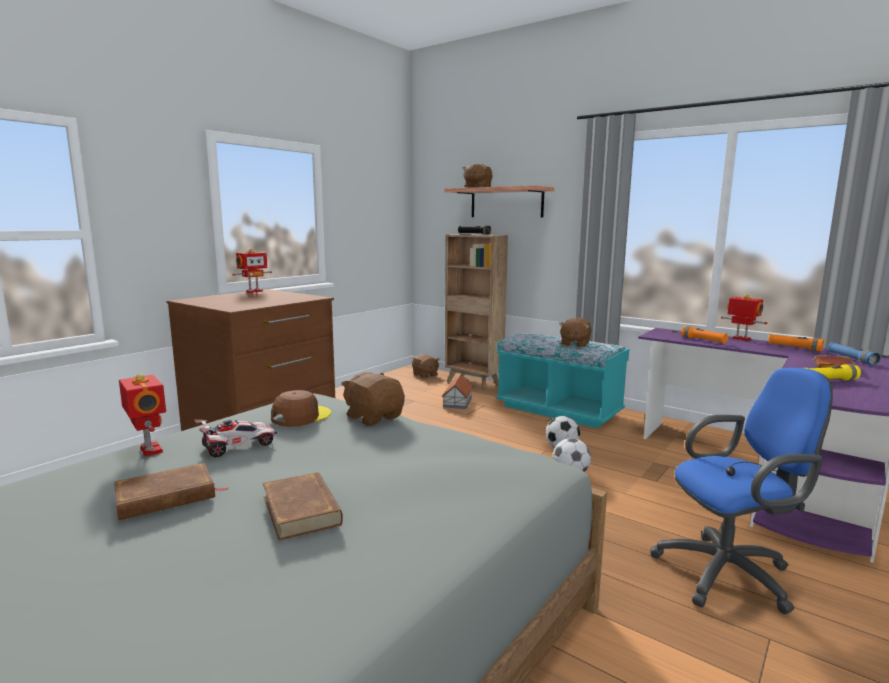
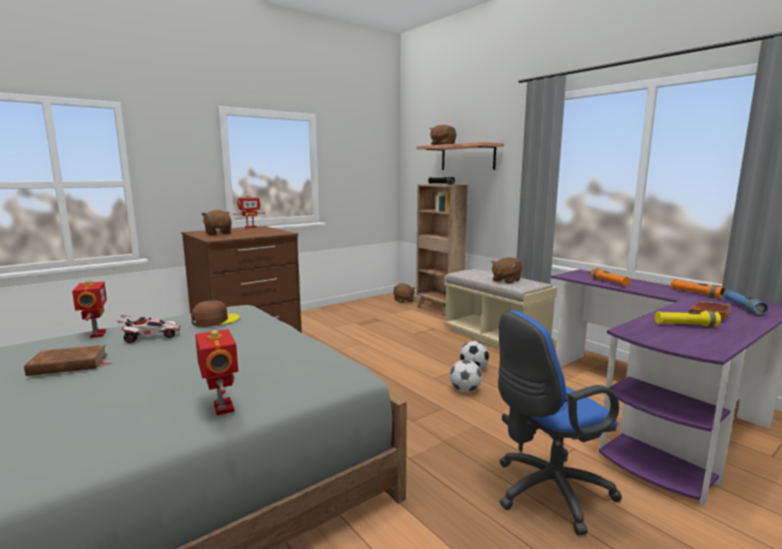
camera: 15 degrees right, 0 degrees up
brown book [263,472,343,541] -> none
brown plush toy [341,372,405,426] -> brown plush toy moved to [201,210,232,235]
toy house [442,375,473,409] -> none
turquoise bench [496,333,629,428] -> beige bench [443,269,557,349]
blue office chair [650,368,833,614] -> blue office chair turned 150 degrees clockwise [498,311,622,535]
toy robot [721,294,767,341] -> toy robot moved to [195,329,238,415]

